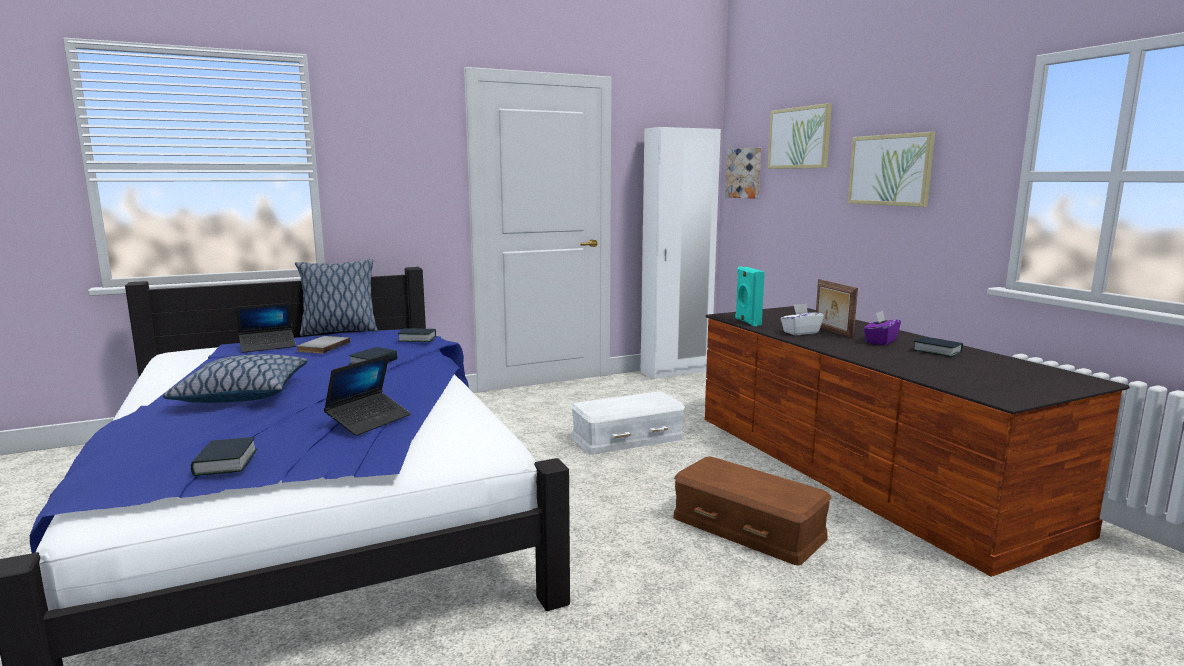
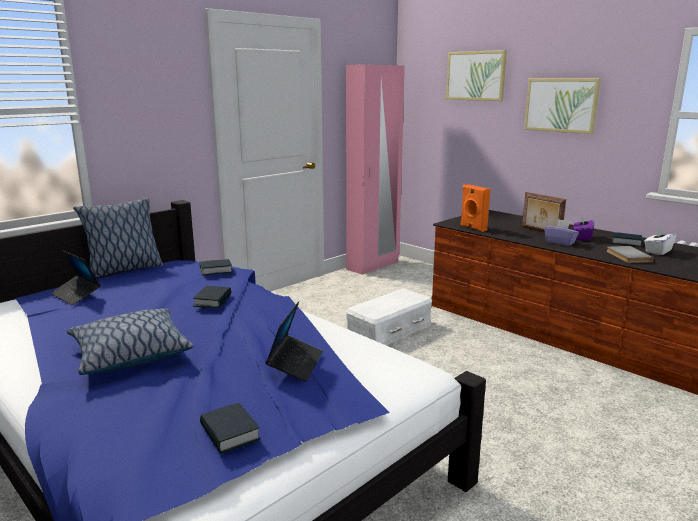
camera: 20 degrees left, 5 degrees up
laptop [236,303,296,353] -> laptop turned 90 degrees clockwise [50,251,101,305]
grey book [297,336,350,354] -> grey book moved to [606,246,654,263]
white wardrobe [641,127,721,379] -> pink wardrobe [346,65,405,275]
brown storage box [673,456,832,566] -> none
picture [725,147,761,199] -> none
turquoise speaker [735,267,765,326] -> orange speaker [460,184,490,232]
white tissue box [780,303,824,335] -> white tissue box moved to [644,227,676,255]
none -> purple tissue box [544,219,579,246]

